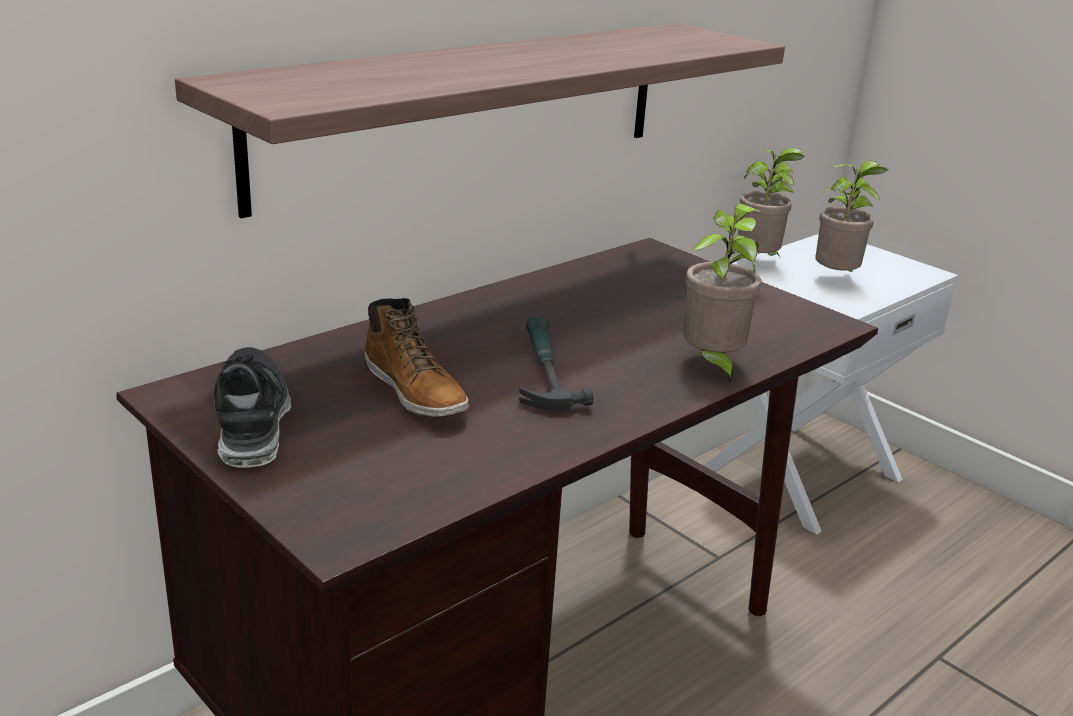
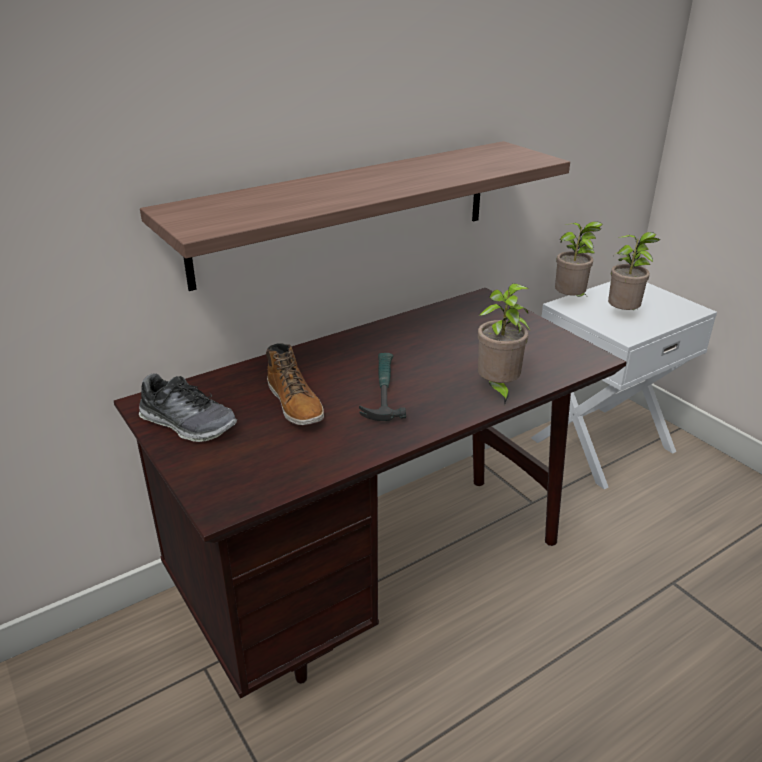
camera: 10 degrees right, 5 degrees up
shoe [214,347,291,468] -> shoe turned 120 degrees clockwise [139,373,238,442]

